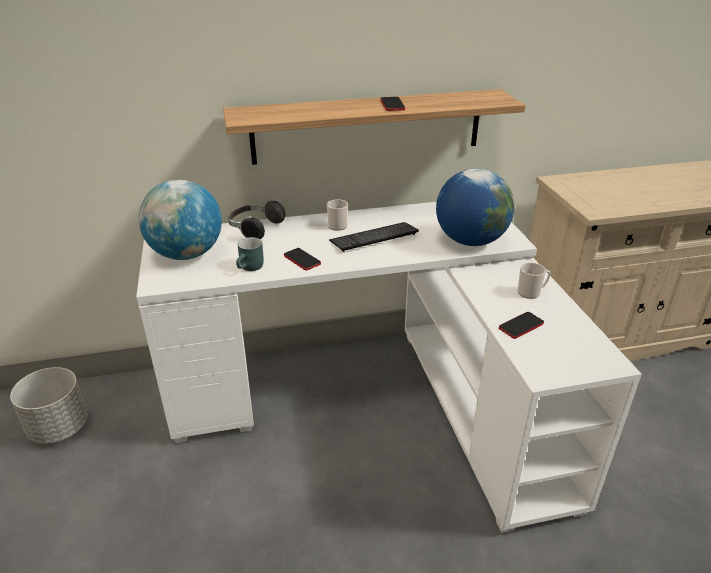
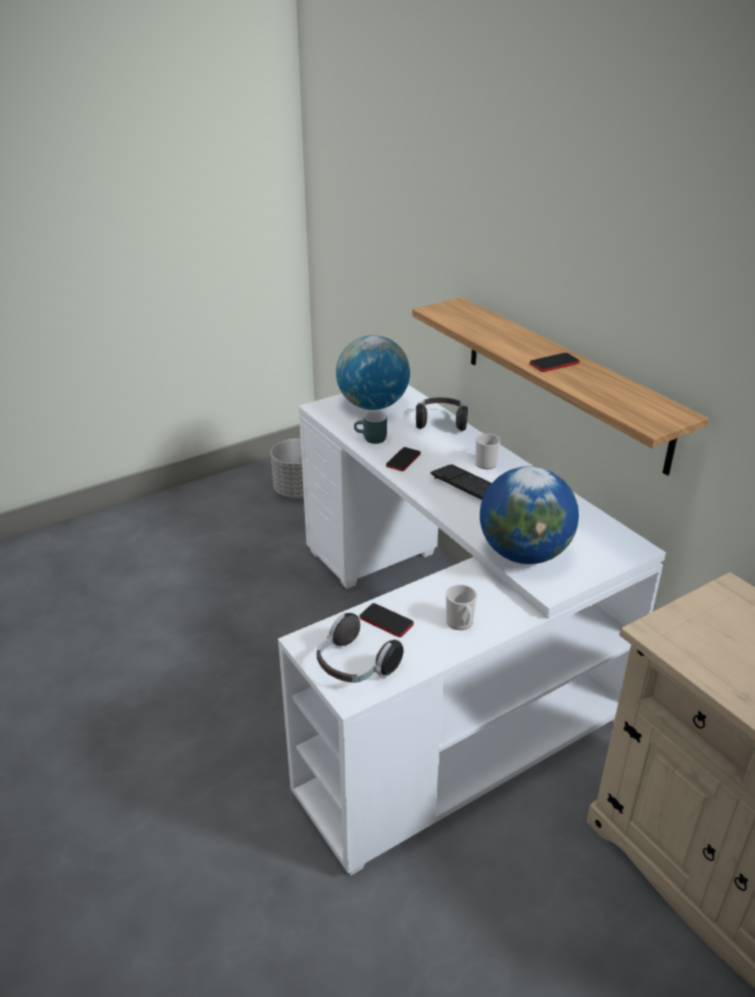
camera: 70 degrees right, 0 degrees up
none -> headphones [317,613,404,683]

